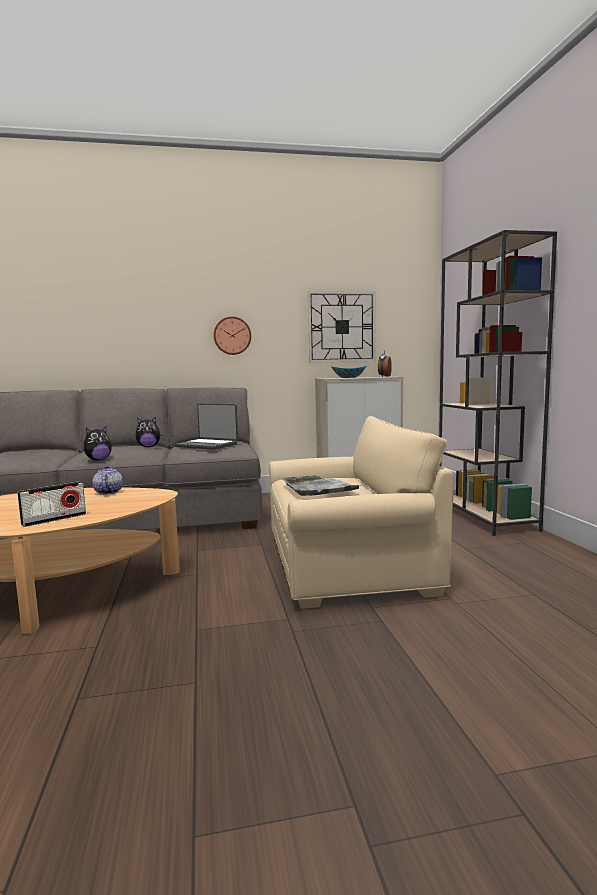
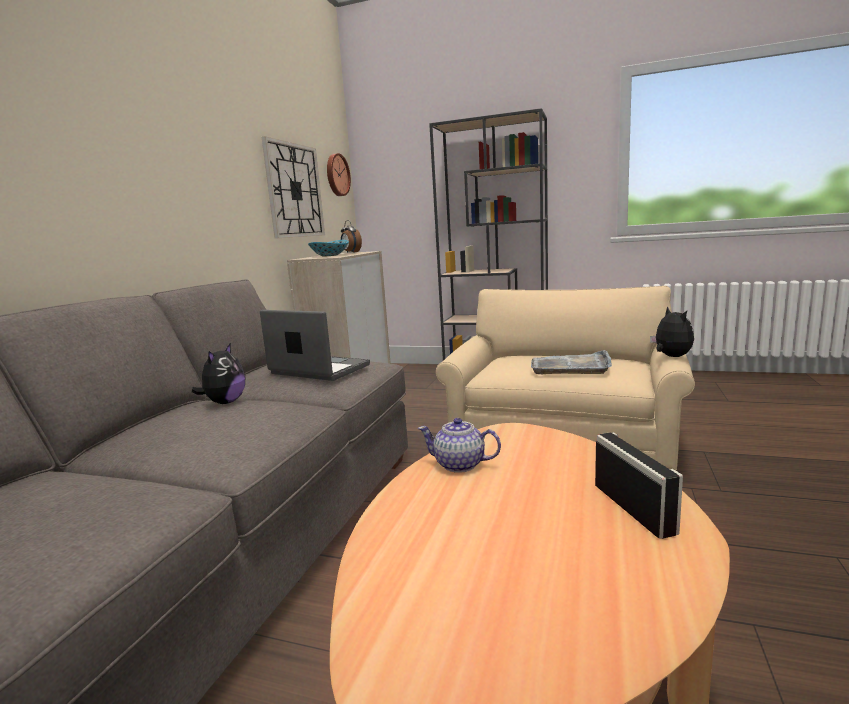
camera: 60 degrees left, 5 degrees up
plush toy [84,426,112,460] -> plush toy moved to [650,306,694,357]
laptop [174,403,238,450] -> laptop turned 120 degrees counterclockwise [260,310,370,381]
wall clock [214,316,251,355] -> wall clock moved to [327,153,351,196]

